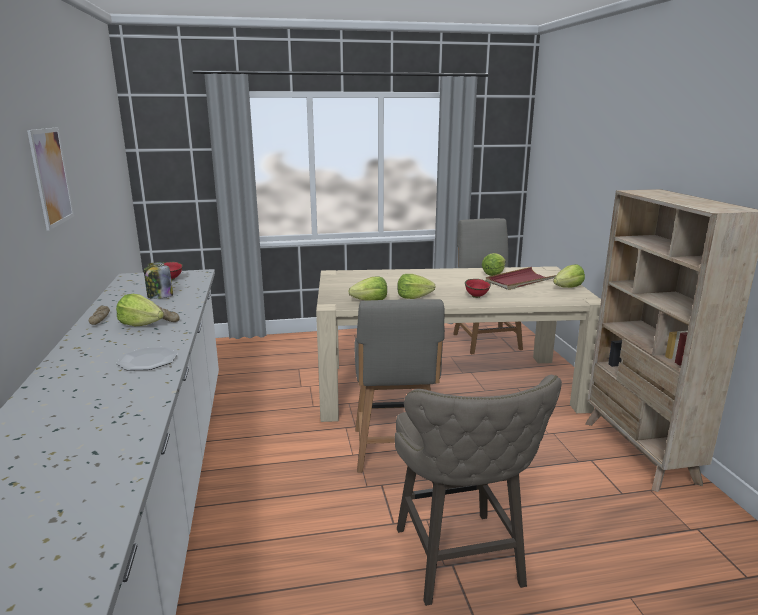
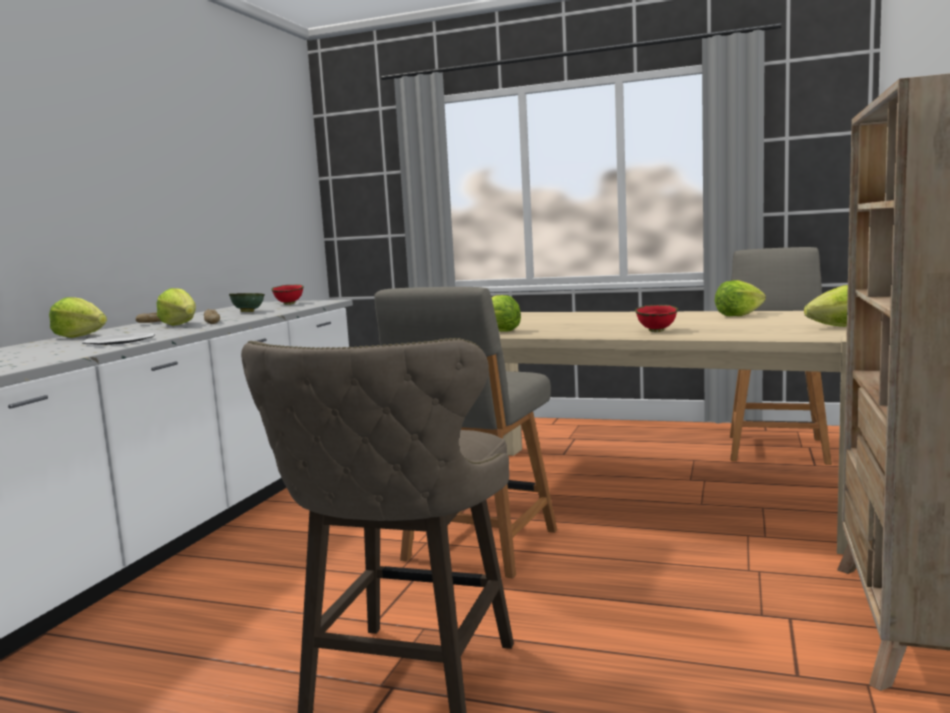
camera: 30 degrees right, 10 degrees down
picture [27,127,74,230] -> none
jar [144,262,173,299] -> green bowl [229,293,265,312]
lettuce [397,274,436,299] -> lettuce moved to [49,297,107,338]
red tray [486,267,556,290] -> none

